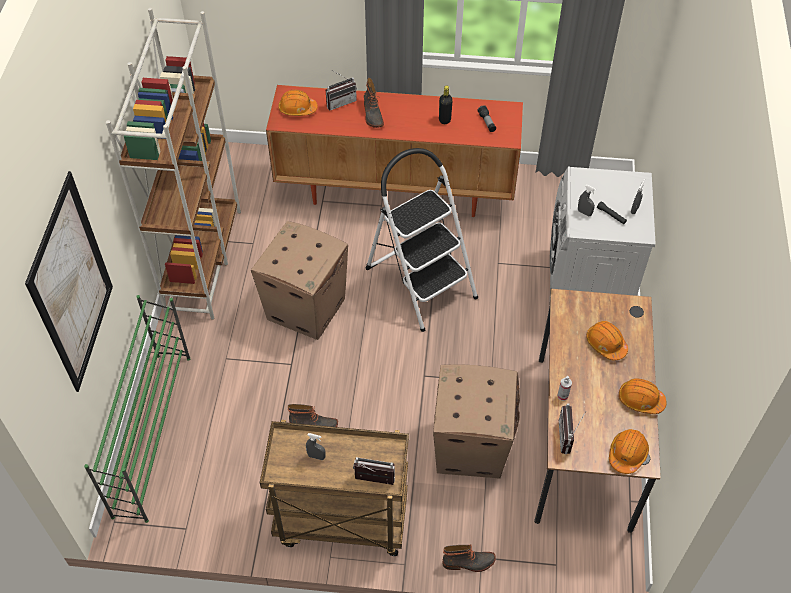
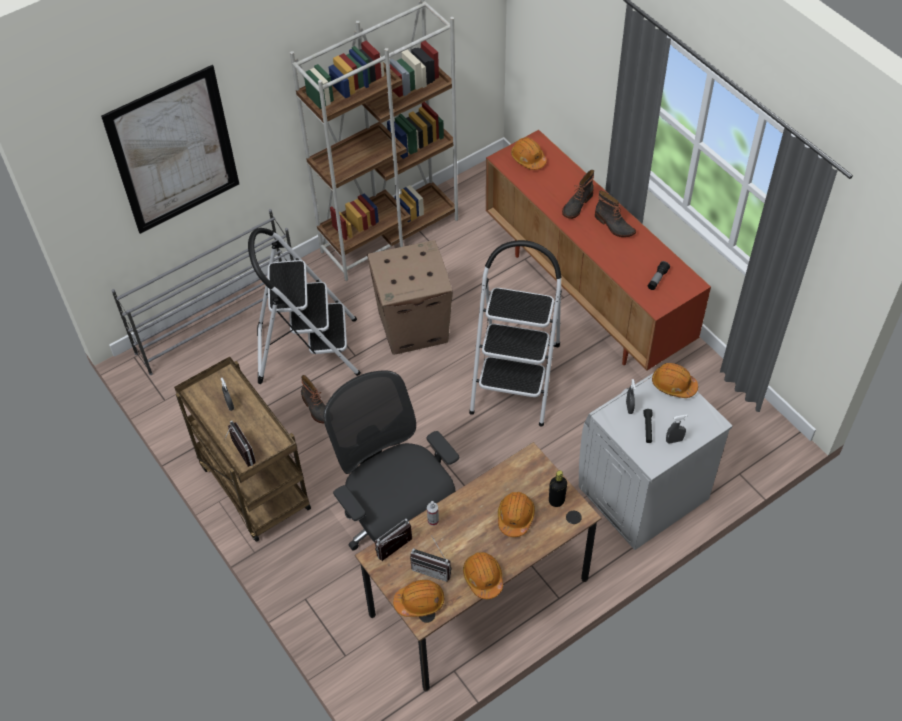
camera: 50 degrees right, 0 degrees up
green shoe rack [84,295,191,523] -> grey shoe rack [111,209,294,375]
radio [326,71,357,110] -> radio moved to [410,535,452,582]
cardboard box [433,364,520,479] -> office chair [323,370,459,550]
black bottle [439,85,453,124] -> black bottle moved to [549,470,567,507]
boot [442,544,496,572] -> boot moved to [595,190,636,237]
none -> step ladder [248,228,361,384]
none -> orange hard hat [652,363,698,398]

